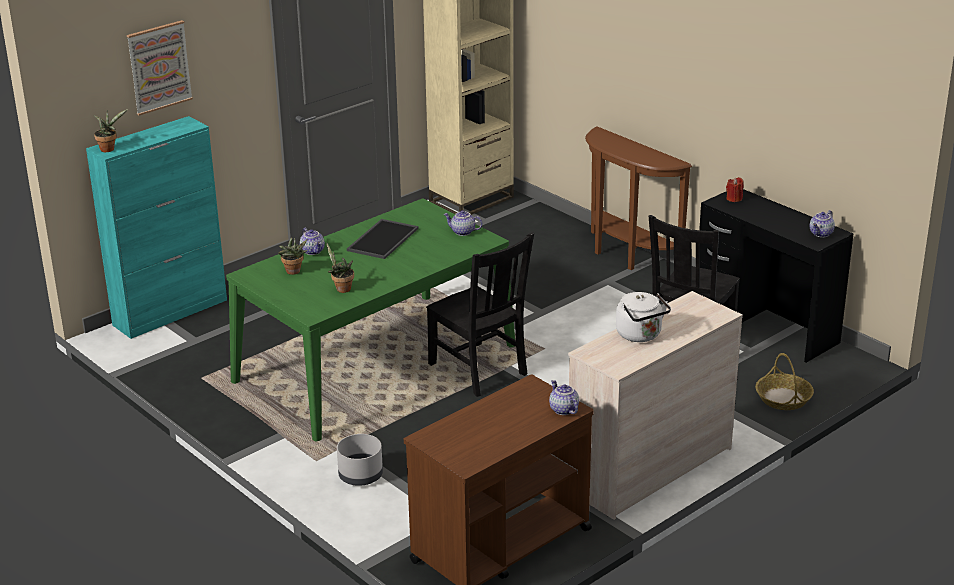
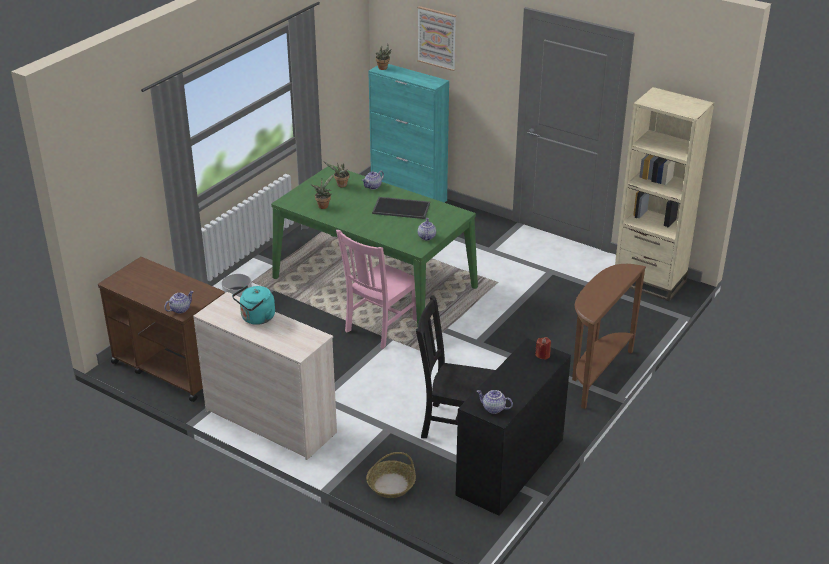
camera: 75 degrees right, 5 degrees up
black chair [426,232,534,397] -> pink chair [336,230,417,349]
white kettle [616,292,671,342] -> turquoise kettle [232,285,275,325]

